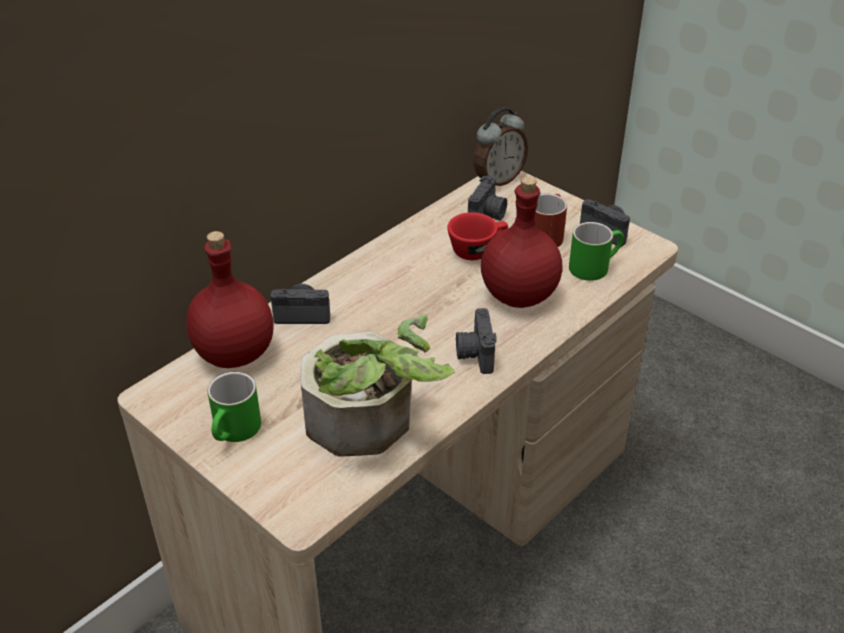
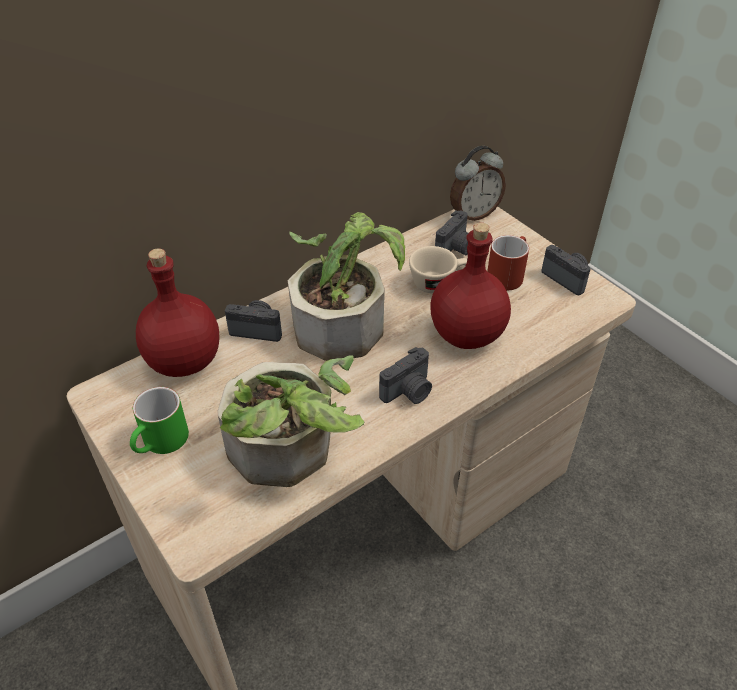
camera: 10 degrees right, 5 degrees up
red cup [447,212,508,260] -> beige cup [409,246,468,293]
camera [456,308,497,374] -> camera turned 135 degrees counterclockwise [379,347,432,404]
green mug [569,222,624,281] -> none
none -> potted plant [288,212,405,361]

